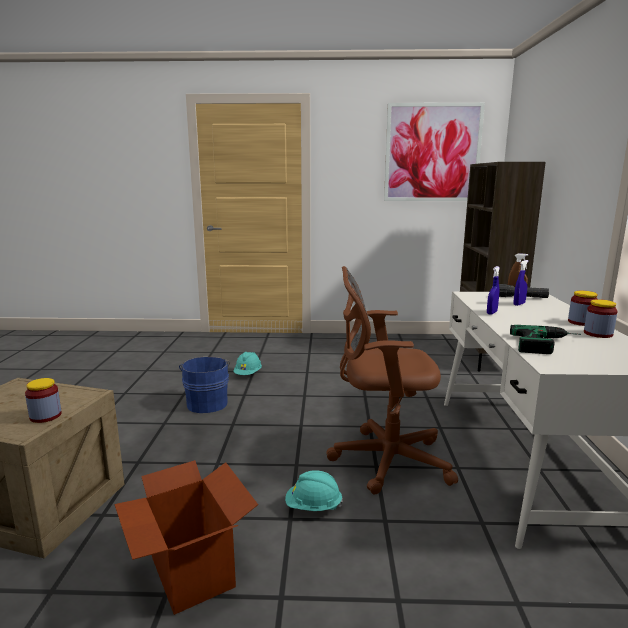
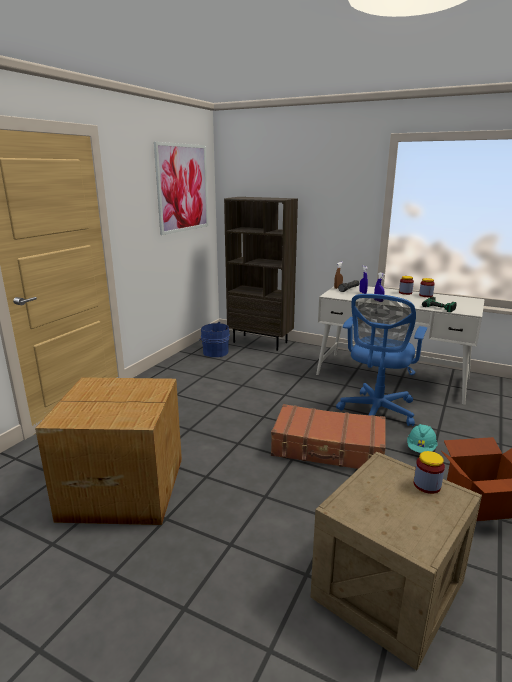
camera: 65 degrees left, 5 degrees up
blue bucket [179,357,230,413] -> blue bucket moved to [199,322,230,357]
turquoise hard hat [233,352,262,375] -> none
brown office chair [327,266,458,495] -> blue office chair [336,294,427,426]
none -> cardboard box [35,377,182,525]
none -> brown suitcase [271,404,386,469]

